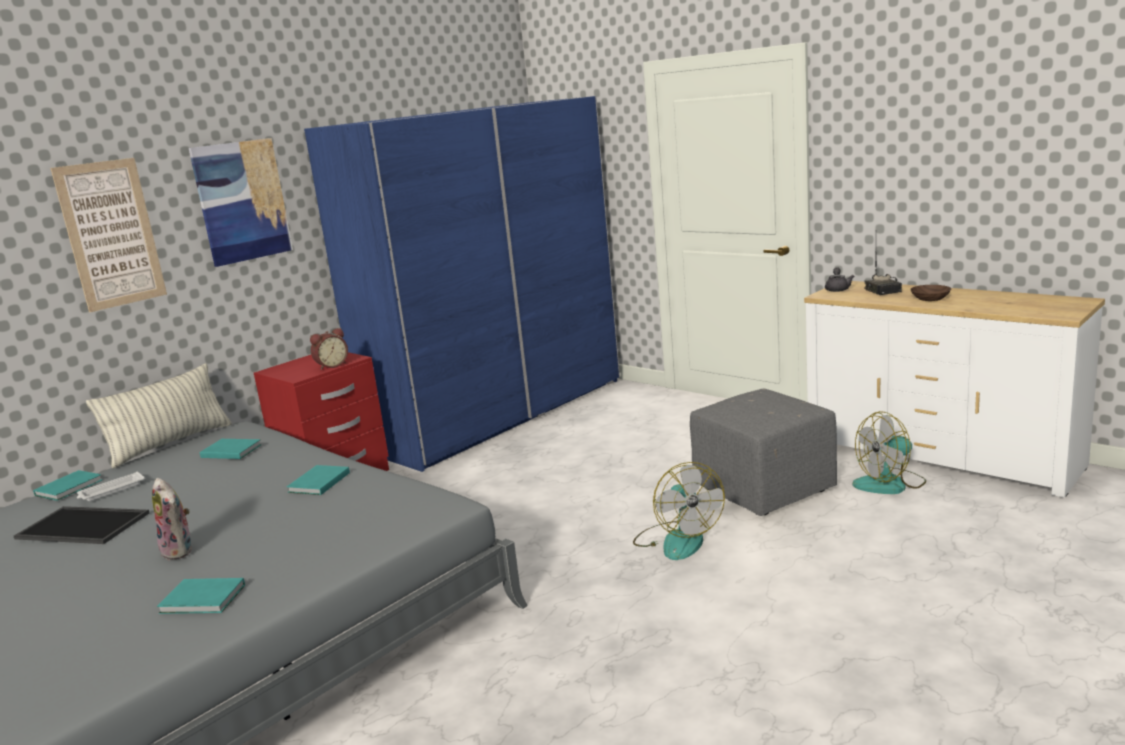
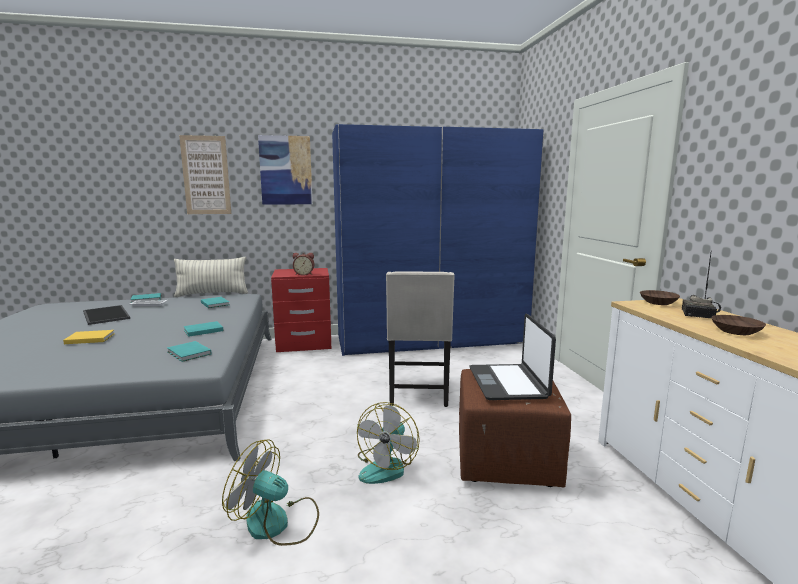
camera: 35 degrees right, 5 degrees down
plush toy [152,478,192,560] -> yellow book [63,330,115,344]
turquoise book [157,578,245,614] -> turquoise book moved to [167,341,211,362]
grey ottoman [690,389,837,516] -> brown ottoman [459,369,571,487]
grey teapot [825,267,854,292] -> brown bowl [640,290,680,305]
fan [853,411,926,494] -> fan moved to [222,439,319,546]
none -> beige chair [386,271,455,407]
none -> laptop [469,314,556,400]

